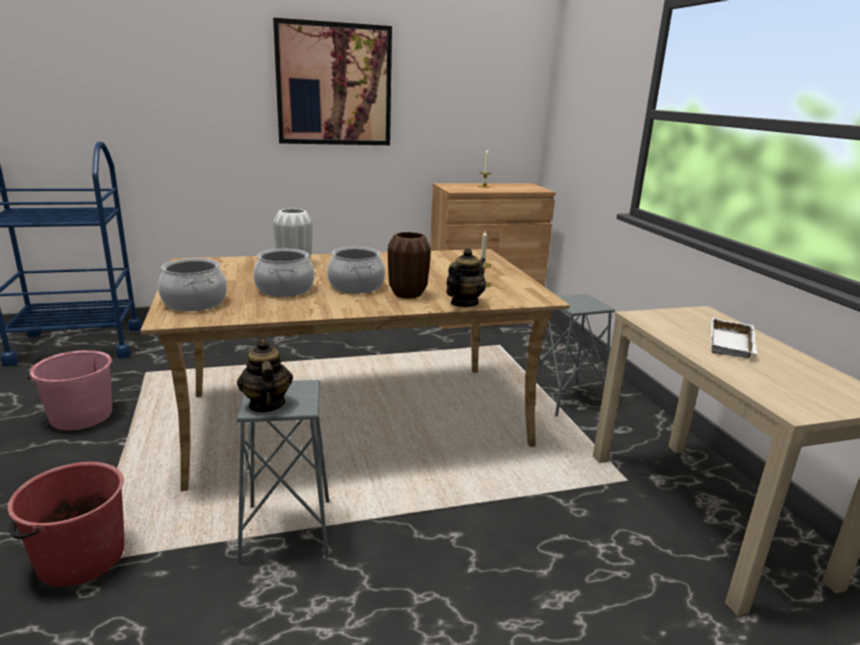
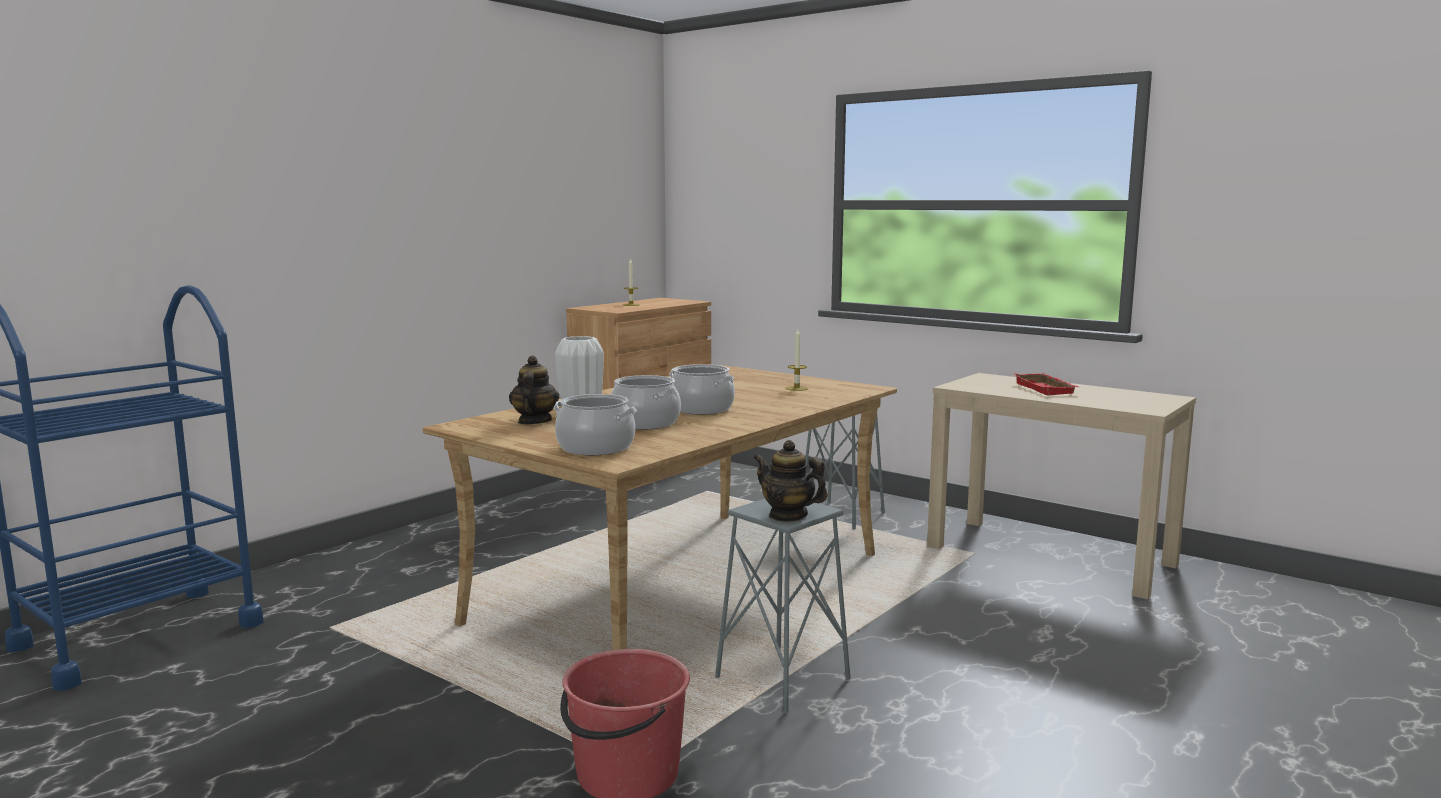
camera: 35 degrees left, 10 degrees down
pink bucket [27,350,113,430] -> none
picture [273,18,392,145] -> none
brown vase [388,232,431,299] -> none
teapot [446,248,486,307] -> teapot moved to [509,355,560,424]
white tray [711,317,757,358] -> red tray [1013,373,1078,395]

